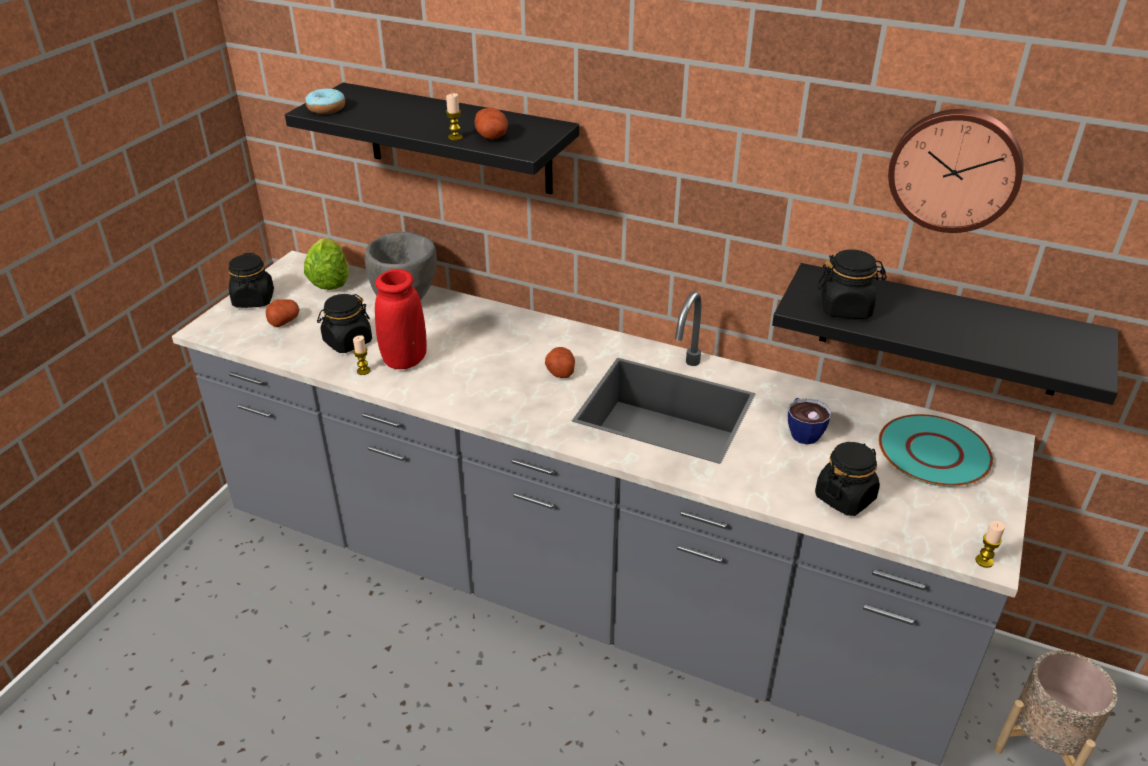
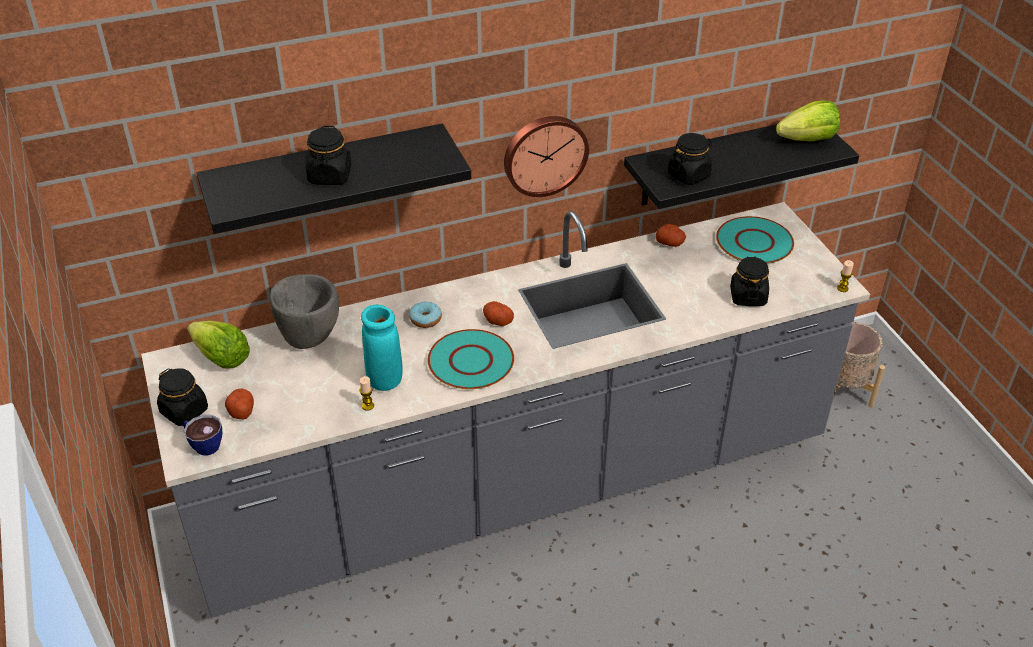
camera: 45 degrees left, 5 degrees up
donut [305,88,345,114] -> donut moved to [409,302,442,328]
black jar [317,294,372,353] -> black jar moved to [306,126,351,185]
red vase [375,269,427,369] -> turquoise vase [361,305,403,391]
candle [446,93,463,141] -> none
potato [475,108,508,139] -> potato moved to [656,224,686,247]
cup [788,398,831,444] -> cup moved to [183,415,222,455]
wall clock [888,109,1024,233] -> wall clock moved to [504,116,589,197]
none -> turquoise plate [428,329,514,389]
none -> lettuce [776,100,840,141]

